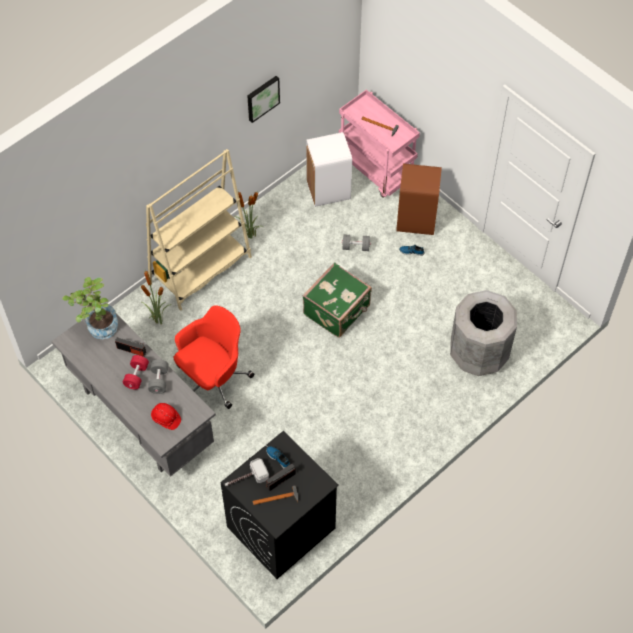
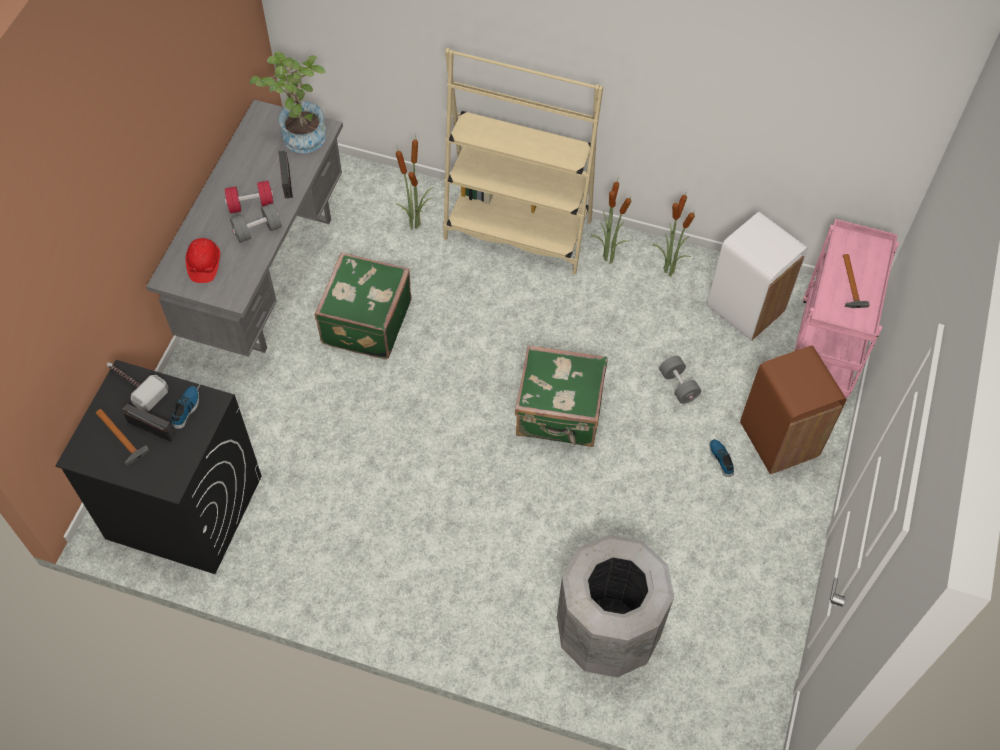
camera: 60 degrees right, 0 degrees up
red office chair [173,305,254,409] -> green suitcase [315,252,412,359]
picture [247,76,280,123] -> none
none -> potted plant [652,191,695,276]

